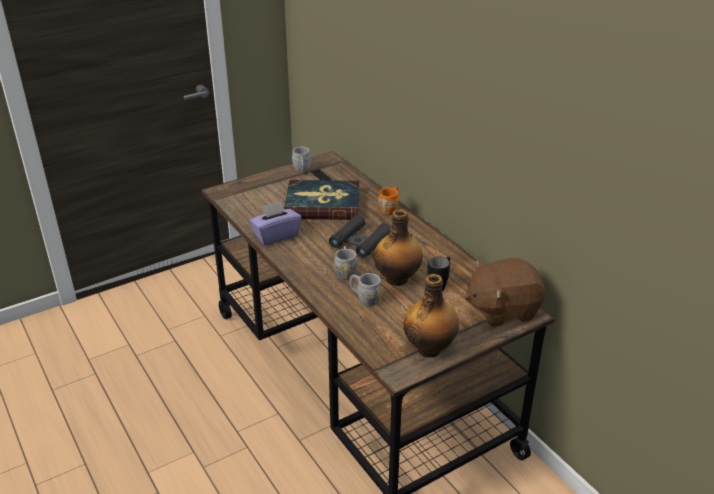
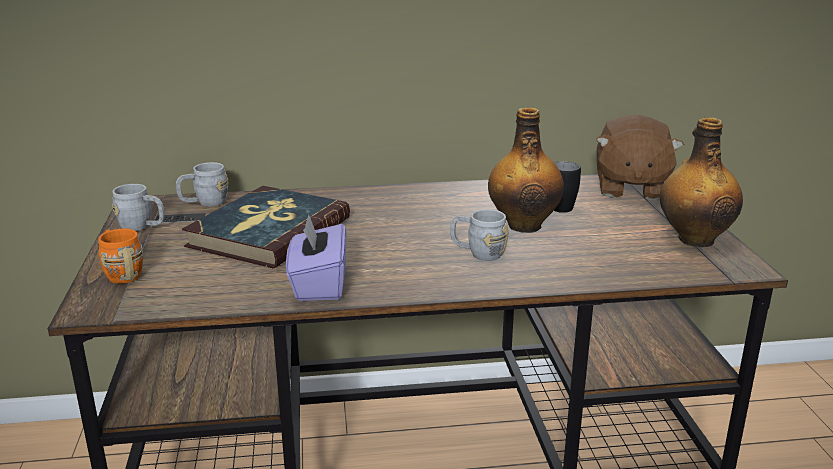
camera: 65 degrees left, 10 degrees down
black binoculars [329,214,391,258] -> none
grey mug [349,273,382,306] -> grey mug moved to [176,162,228,206]
orange mug [378,187,399,216] -> orange mug moved to [98,229,144,284]

